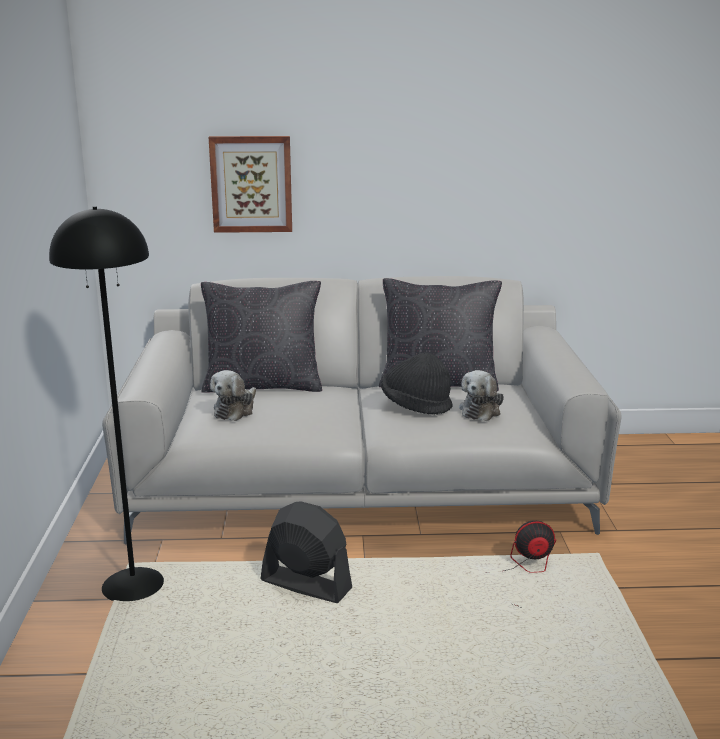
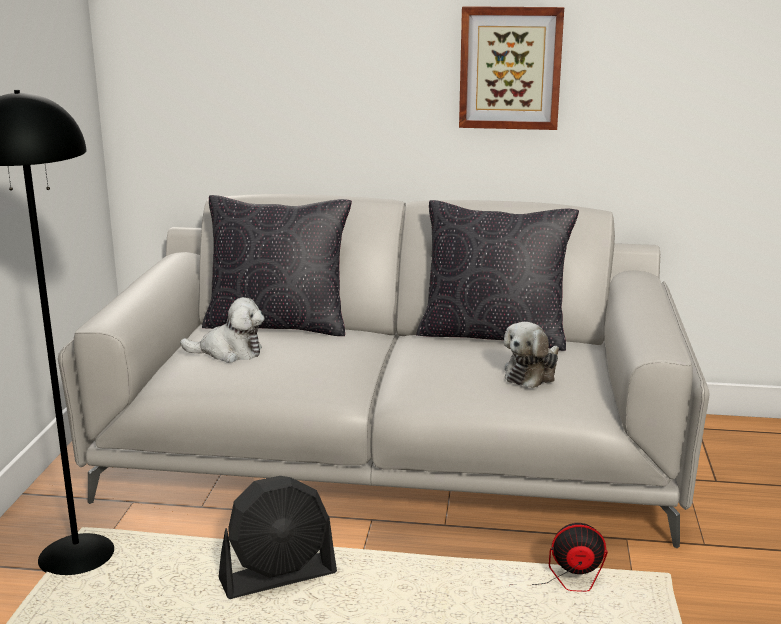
camera: 10 degrees right, 0 degrees up
picture [208,136,292,233] -> picture moved to [459,6,564,130]
plush toy [210,370,256,421] -> plush toy turned 120 degrees counterclockwise [180,297,264,363]
black fan [261,501,352,603] -> black fan turned 120 degrees clockwise [219,476,337,599]
black hat [381,352,453,415] -> none

